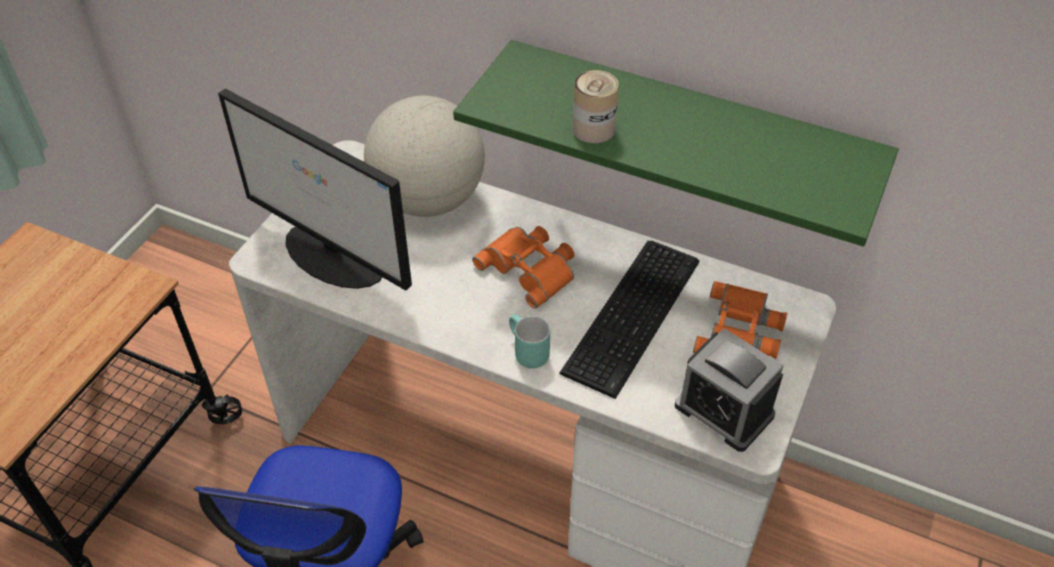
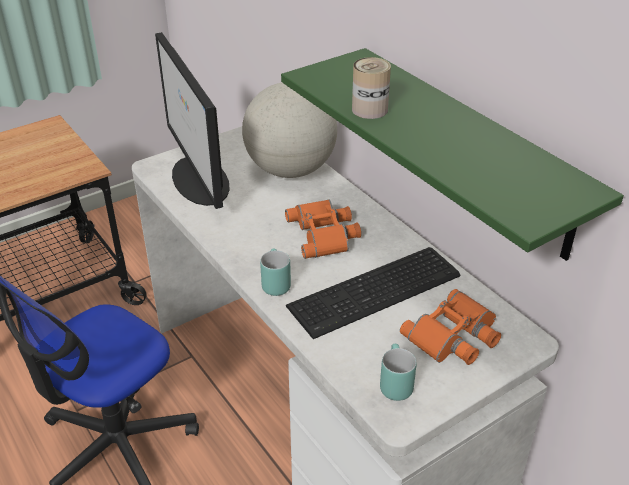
camera: 30 degrees right, 10 degrees down
alarm clock [675,328,784,452] -> turquoise mug [380,344,417,401]

